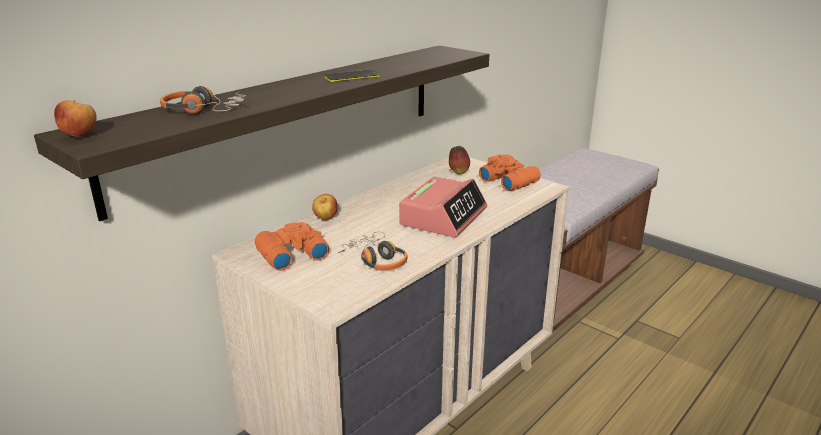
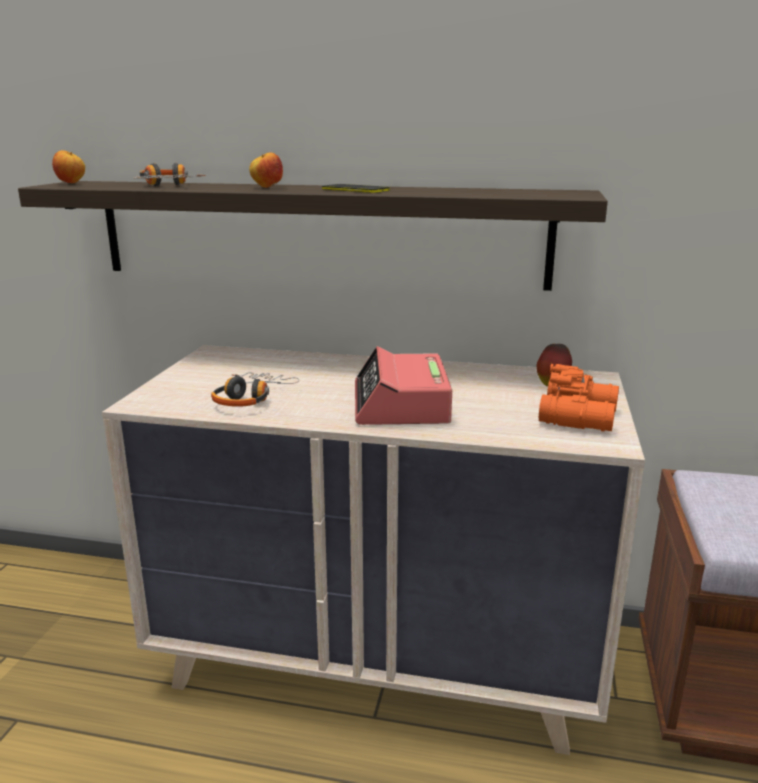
camera: 60 degrees right, 5 degrees down
orange binoculars [255,222,329,271] -> none
apple [312,194,338,220] -> apple moved to [249,153,283,188]
alarm clock [399,177,487,238] -> alarm clock turned 90 degrees clockwise [355,346,452,425]

